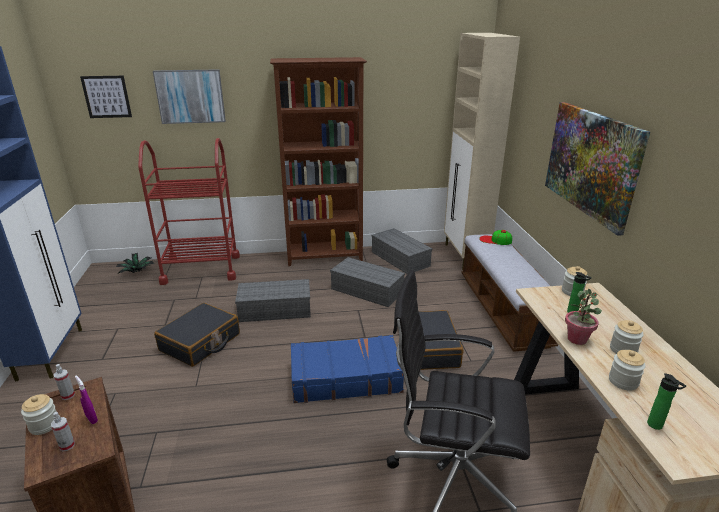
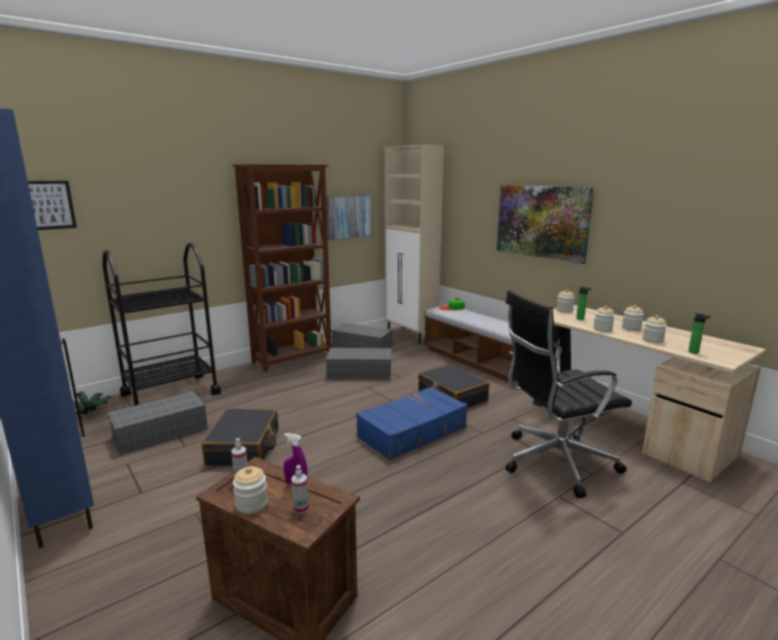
camera: 30 degrees left, 10 degrees down
red cart [138,138,240,285] -> black cart [102,243,221,406]
picture [153,69,226,124] -> picture moved to [326,195,373,240]
grey storage box [235,279,311,322] -> grey storage box moved to [108,391,208,455]
potted plant [565,289,602,345] -> jar [593,306,615,332]

